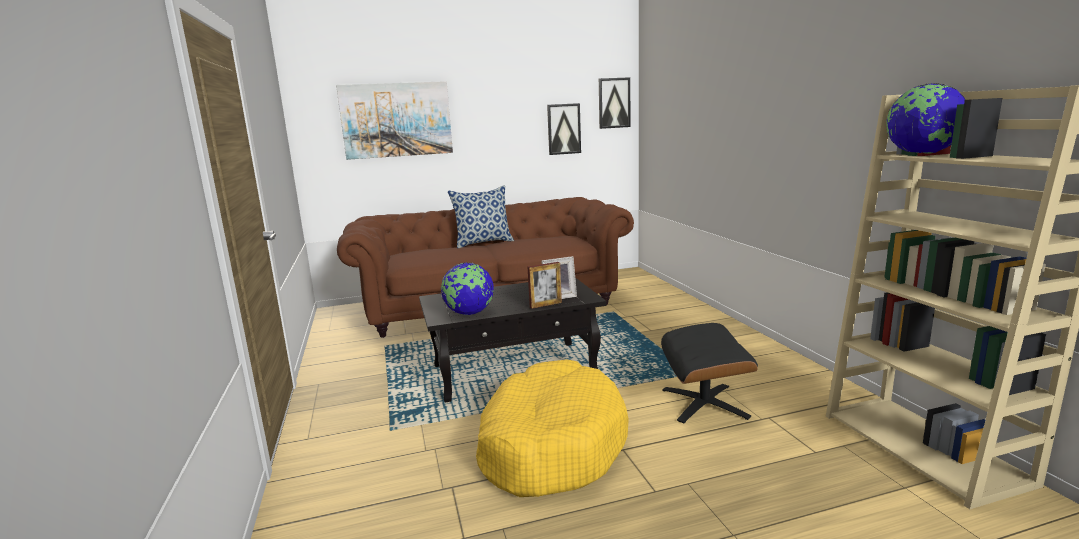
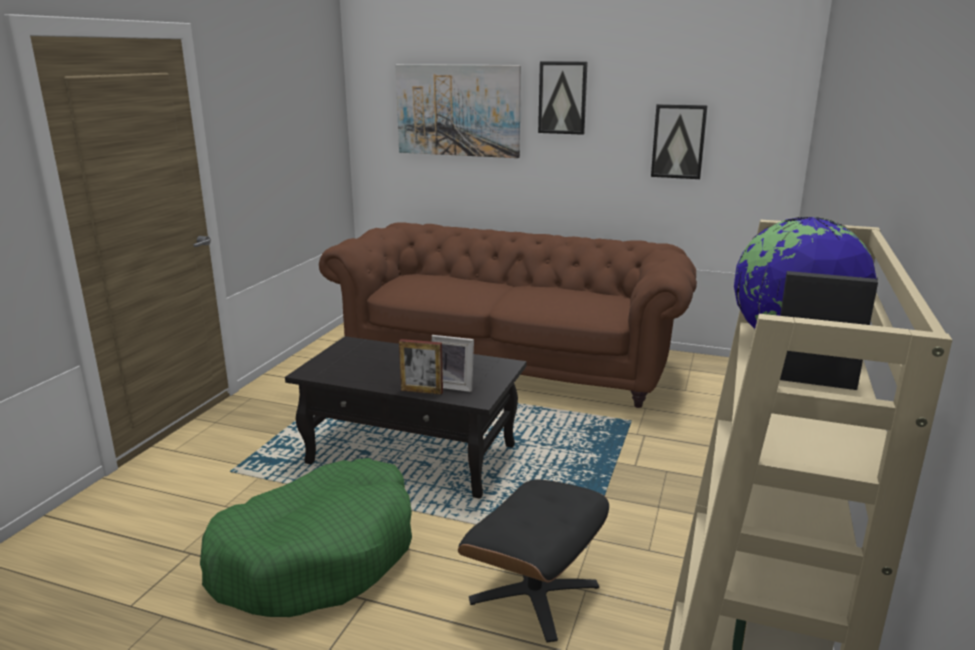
camera: 35 degrees right, 5 degrees up
globe [441,263,494,315] -> none
pillow [448,185,514,248] -> none
yellow dog bed [476,359,629,497] -> green dog bed [200,458,412,617]
picture [599,77,630,129] -> picture moved to [538,61,588,135]

